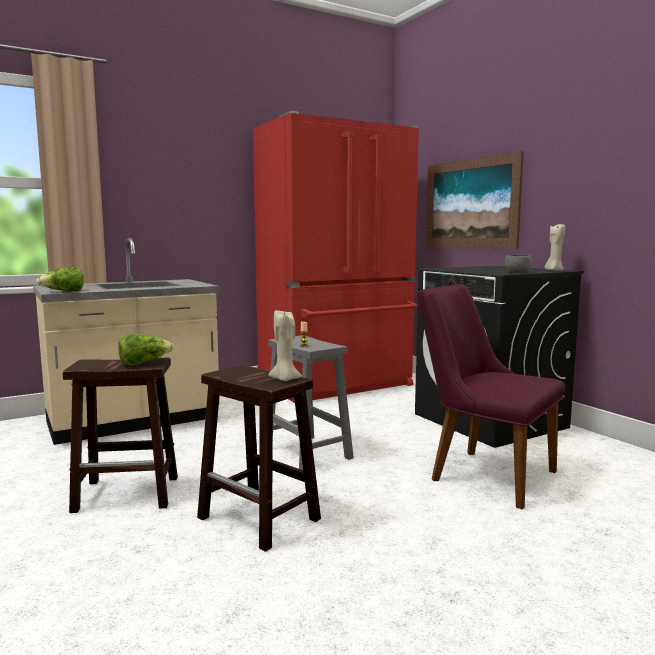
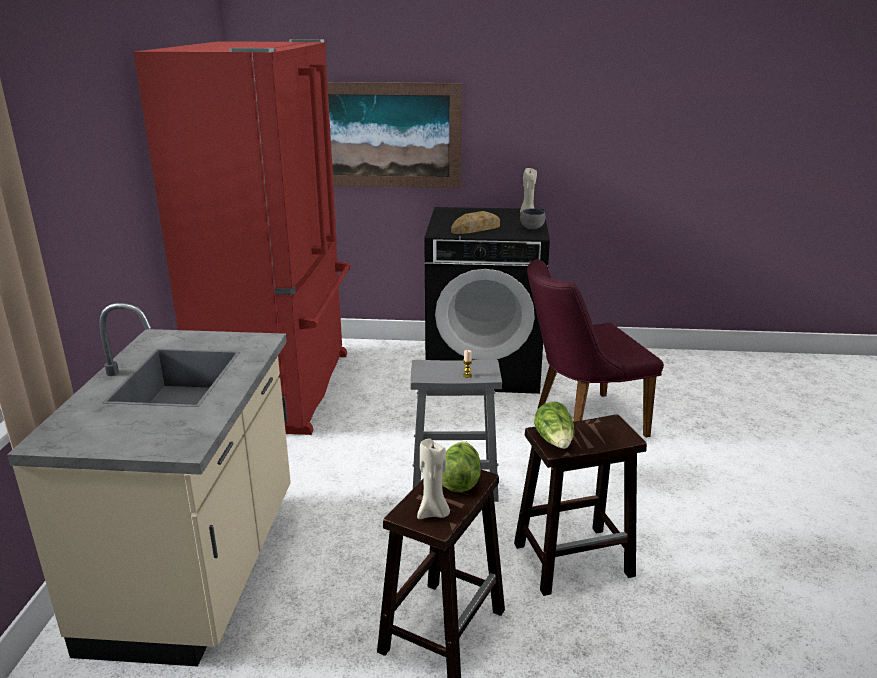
camera: 55 degrees left, 15 degrees up
lettuce [36,267,84,291] -> lettuce moved to [534,402,574,449]
beige candle [269,308,302,381] -> beige candle moved to [417,438,450,519]
none -> bread [451,211,500,234]

